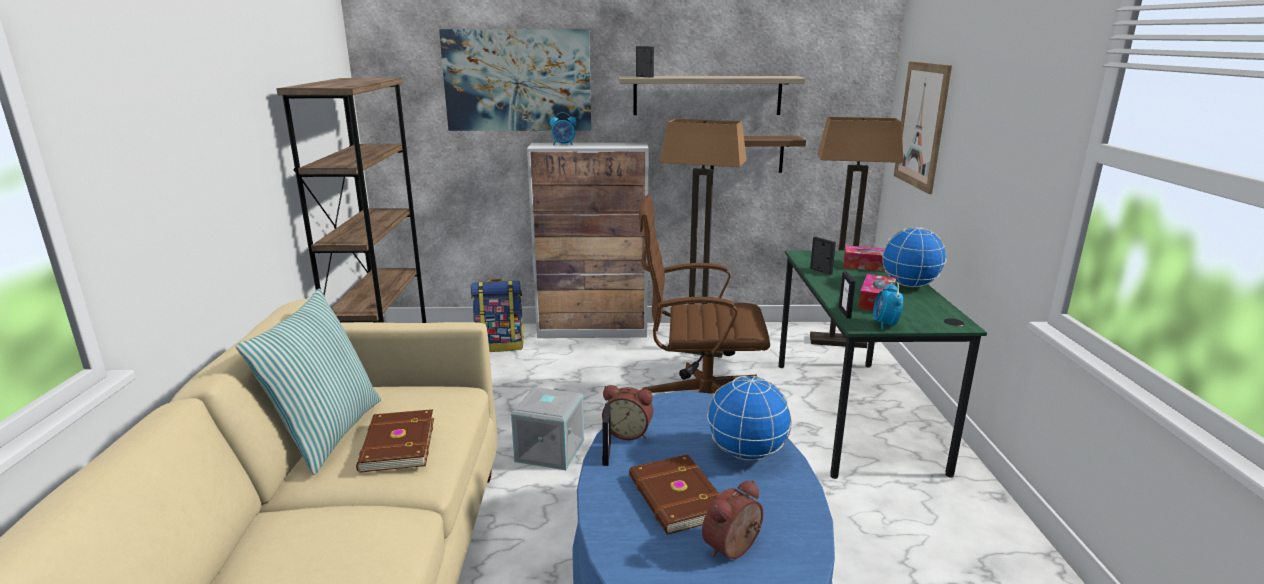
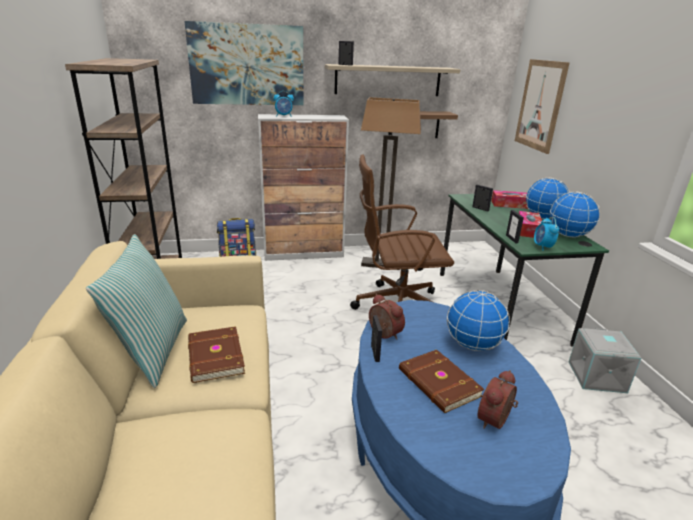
camera: 10 degrees left, 5 degrees up
grey storage box [511,387,584,470] -> grey storage box moved to [569,328,641,393]
alarm clock [602,385,653,440] -> alarm clock turned 135 degrees counterclockwise [369,294,405,340]
floor lamp [810,117,903,348] -> none
none -> globe [550,191,600,237]

